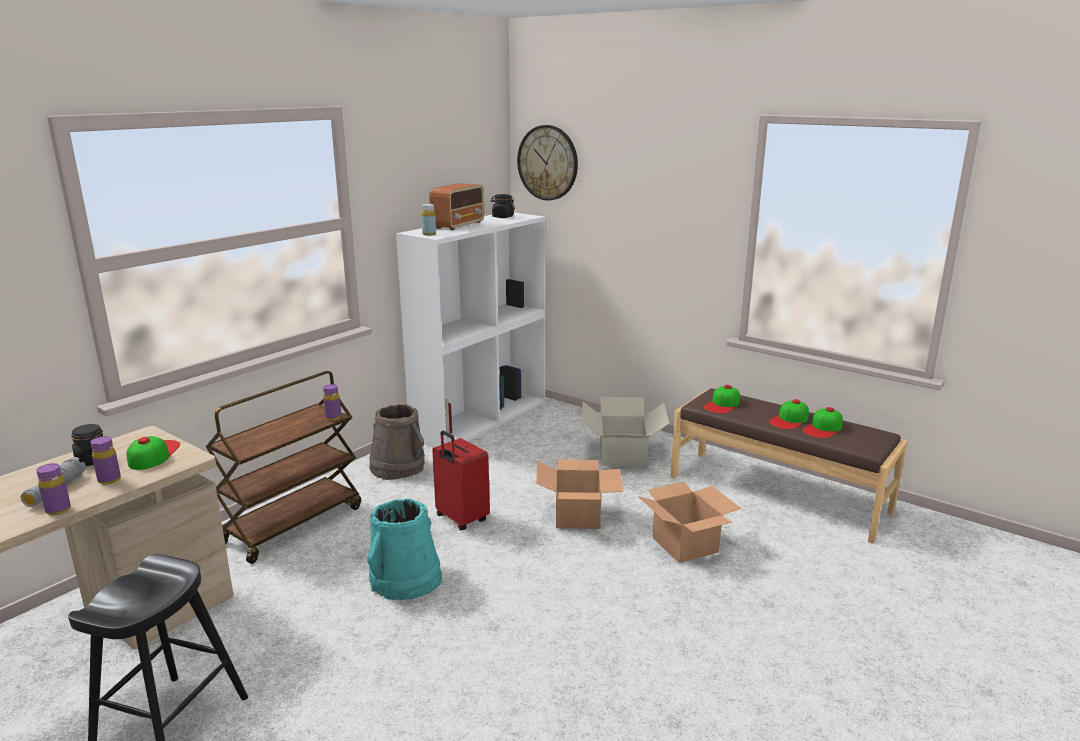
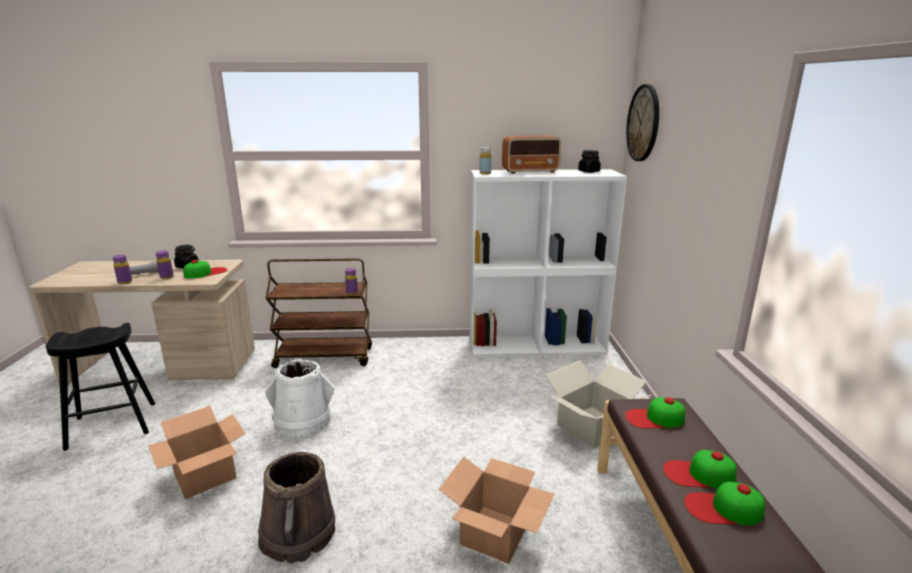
camera: 50 degrees right, 0 degrees up
turquoise bucket [367,498,442,600] -> white bucket [265,359,335,439]
brown bucket [369,404,425,480] -> brown bucket moved to [258,452,335,564]
red suitcase [432,430,490,530] -> none
cardboard box [536,459,623,529] -> cardboard box moved to [148,406,246,499]

